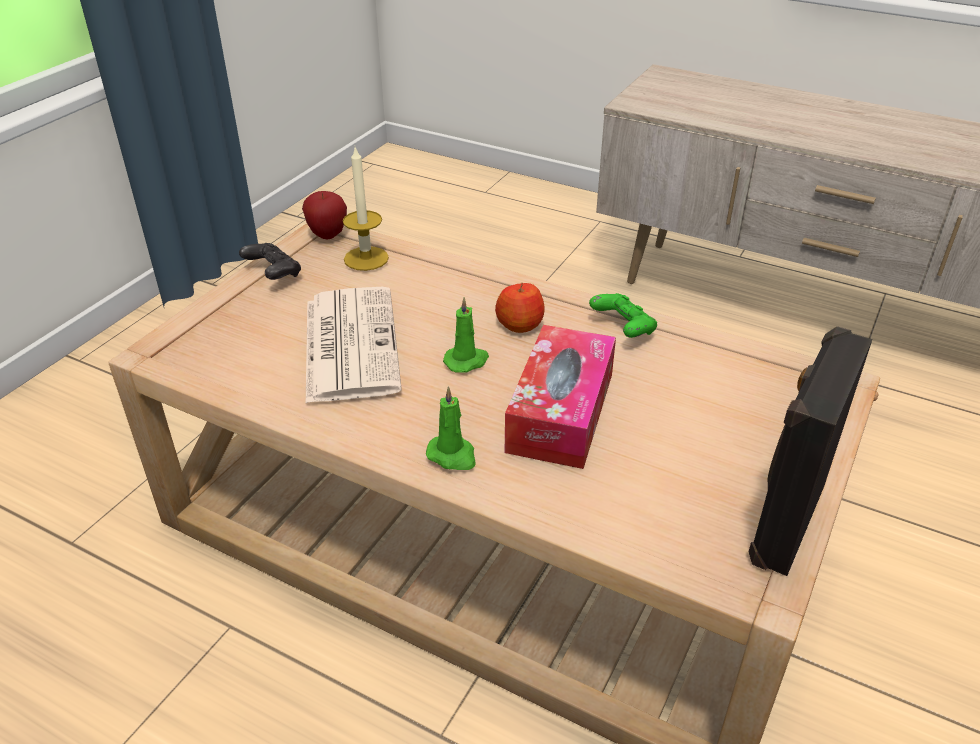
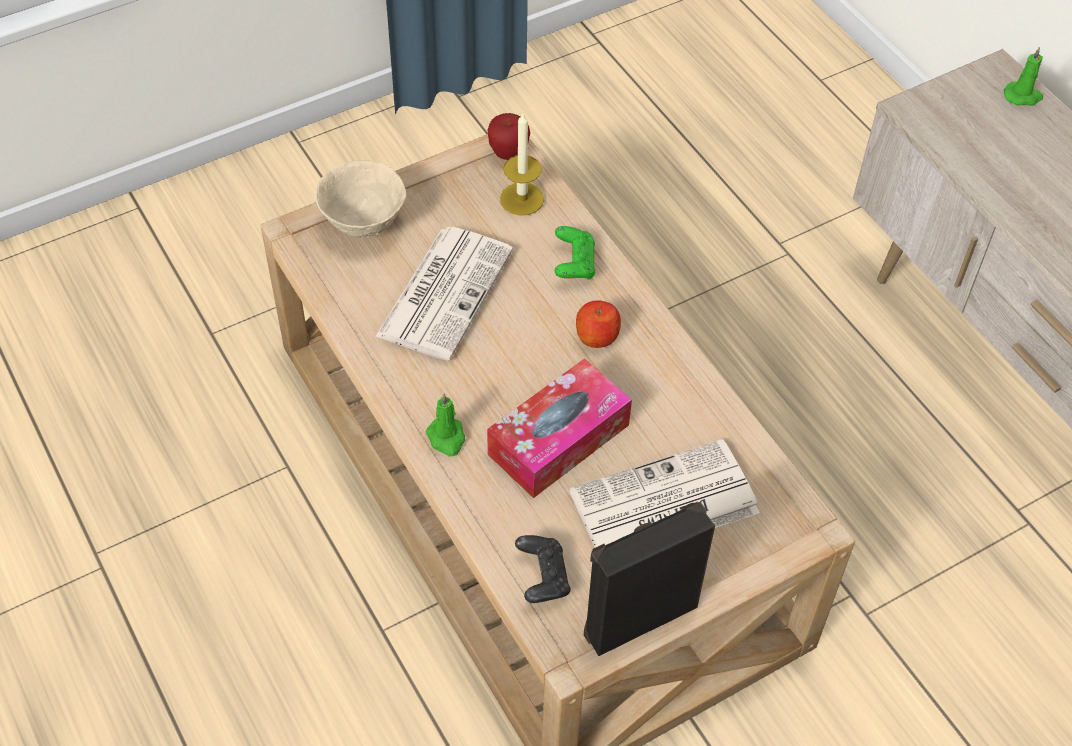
camera: 30 degrees right, 15 degrees up
black game controller [239,243,301,280] -> black game controller moved to [515,535,571,603]
green candle [443,297,489,373] -> green candle moved to [1004,47,1043,106]
green game controller [589,293,657,338] -> green game controller moved to [555,226,595,280]
none -> beige bowl [315,160,406,238]
none -> newspaper [569,439,760,548]

